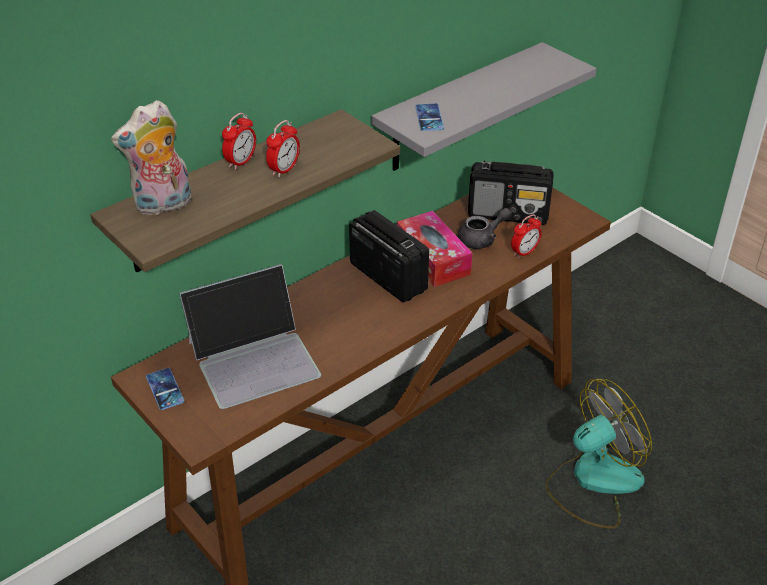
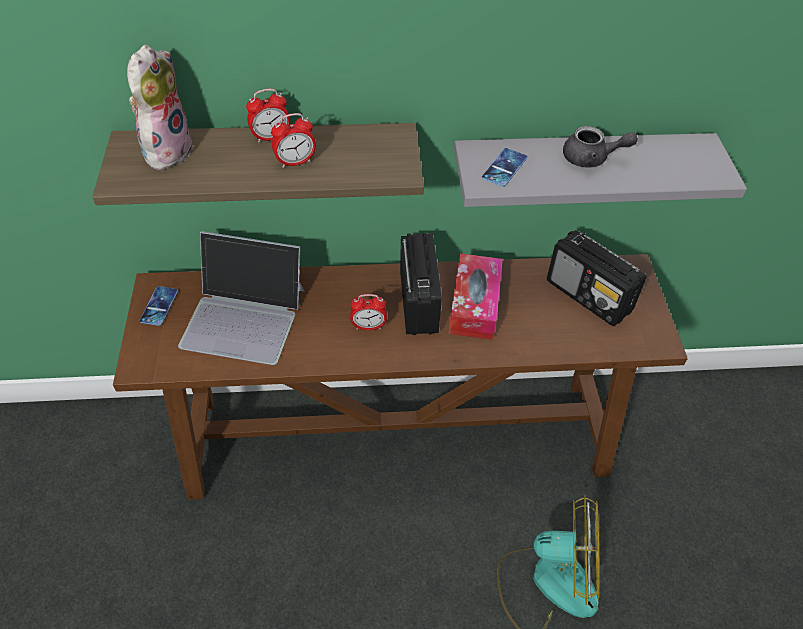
camera: 35 degrees right, 10 degrees up
plush toy [111,100,191,215] -> plush toy turned 105 degrees clockwise [127,45,194,170]
grey teapot [458,208,512,249] -> grey teapot moved to [563,126,638,168]
alarm clock [511,214,542,258] -> alarm clock moved to [350,294,387,330]

